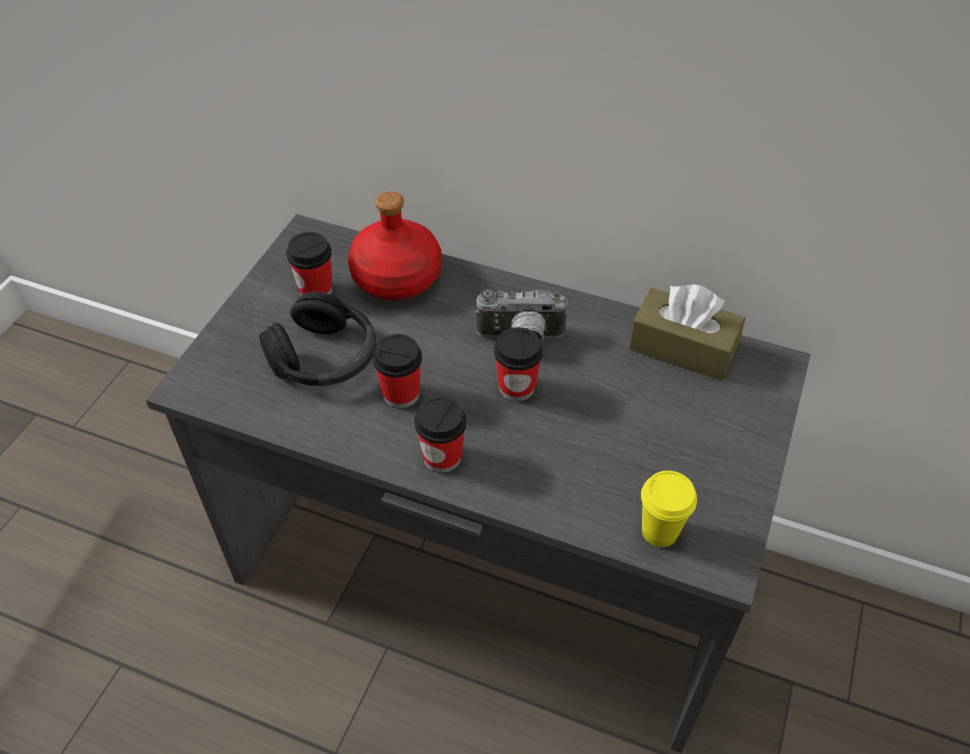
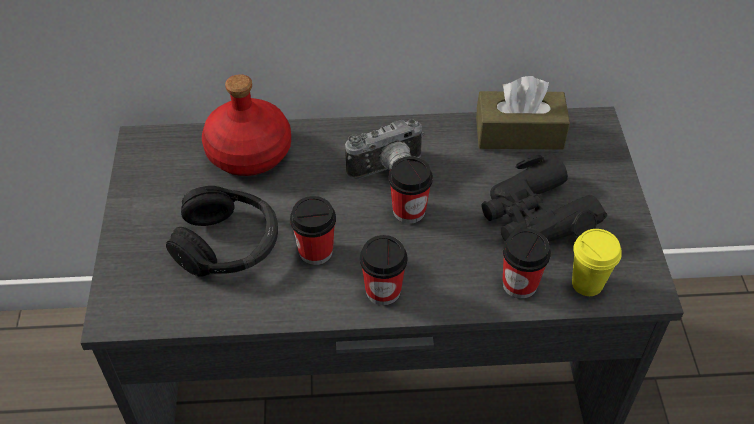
camera: 25 degrees left, 0 degrees up
cup [286,232,332,295] -> cup moved to [503,229,551,299]
none -> black binoculars [481,153,607,242]

